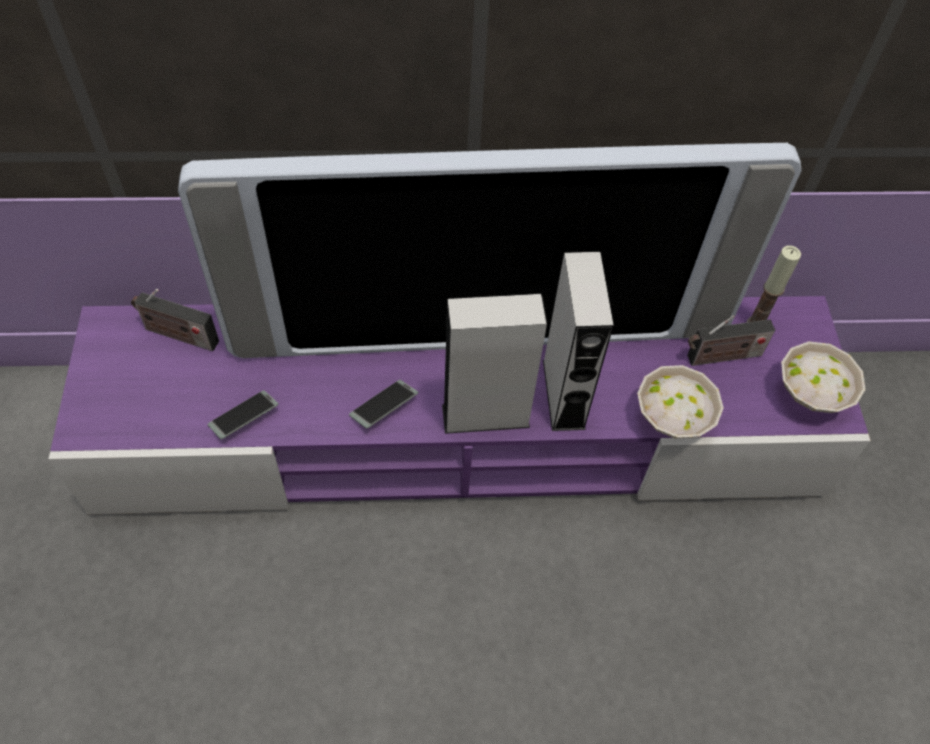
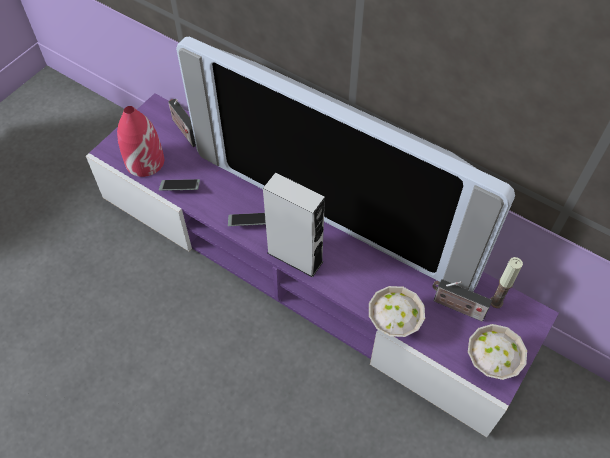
camera: 40 degrees right, 0 degrees up
grey speaker [543,252,614,431] -> none
none -> red vase [117,106,164,177]

